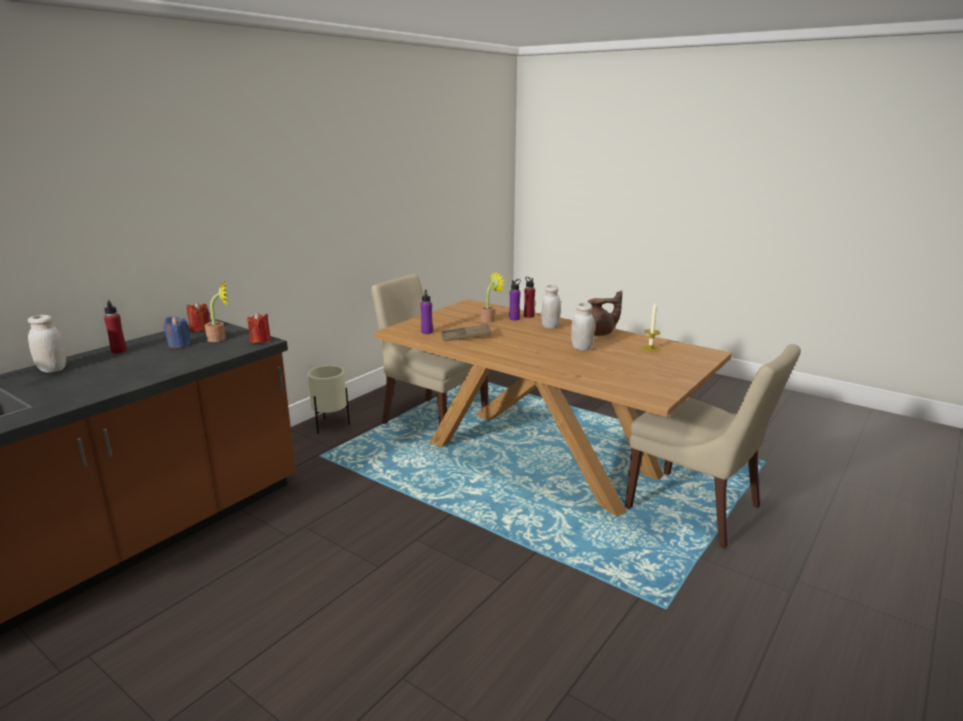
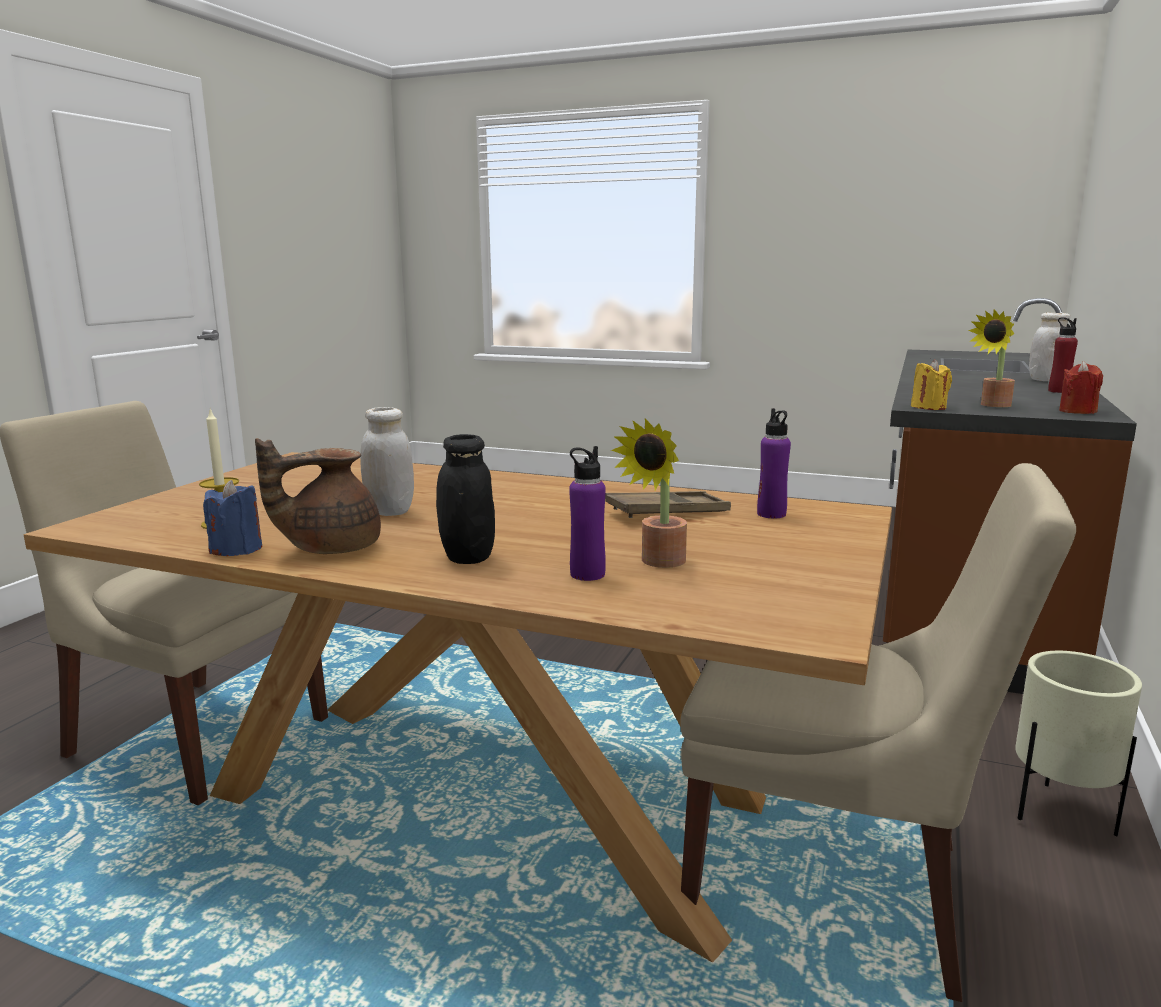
camera: 165 degrees right, 5 degrees down
blue candle [163,316,191,348] -> blue candle moved to [203,480,262,556]
red candle [247,312,271,343] -> yellow candle [911,359,952,410]
red bottle [524,277,535,318] -> none
white jar [541,285,561,329] -> black jar [436,434,495,564]

